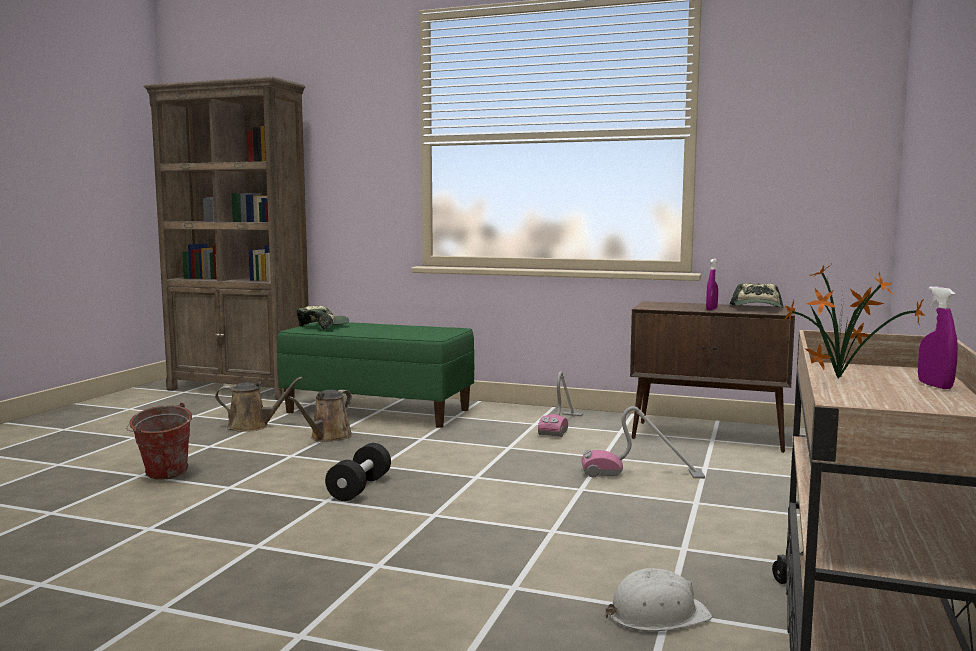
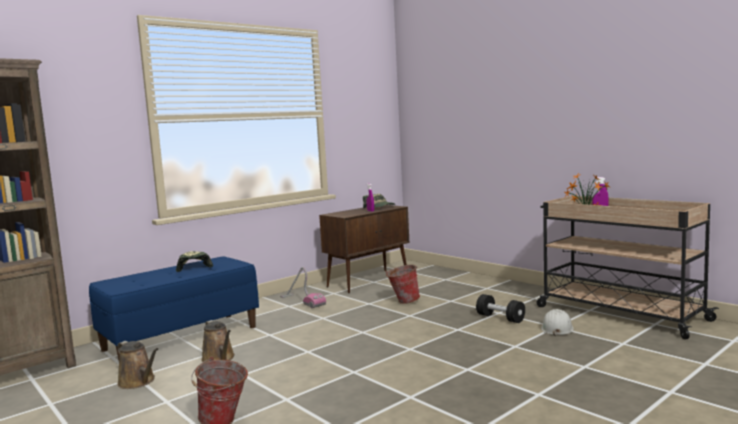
camera: 60 degrees left, 0 degrees up
brown watering can [215,377,303,432] -> brown watering can turned 105 degrees clockwise [117,341,158,389]
green bench [277,322,474,428] -> blue bench [89,256,259,360]
cap [297,306,349,330] -> cap moved to [176,251,213,272]
black dumbbell [325,443,391,501] -> black dumbbell moved to [476,294,525,323]
vacuum cleaner [581,406,705,479] -> bucket [386,265,420,304]

